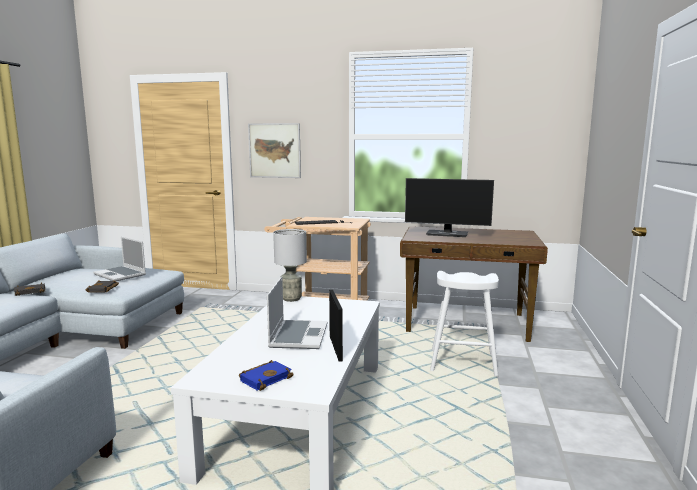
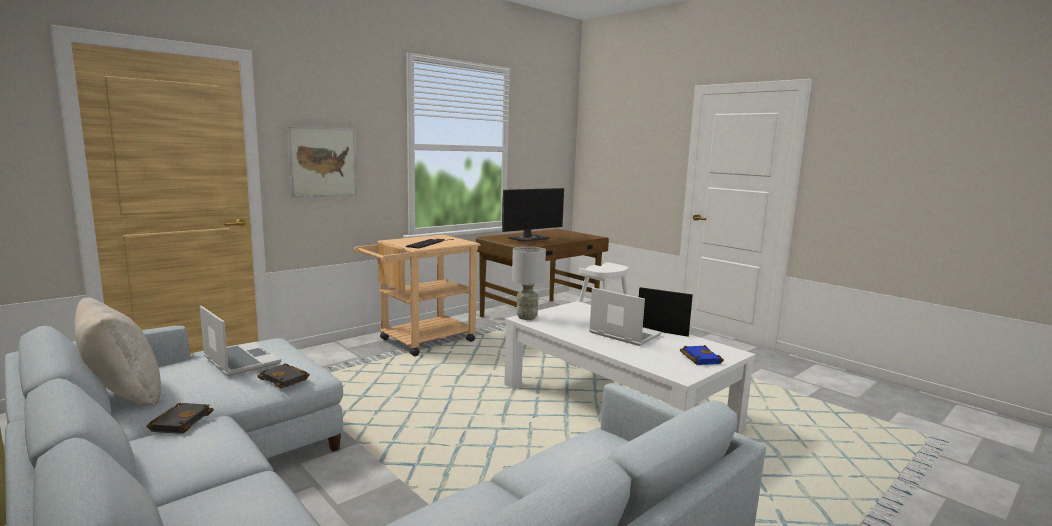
camera: 55 degrees left, 0 degrees up
laptop [94,236,146,281] -> laptop turned 120 degrees counterclockwise [200,306,281,376]
none -> beige pillow [75,297,161,407]

